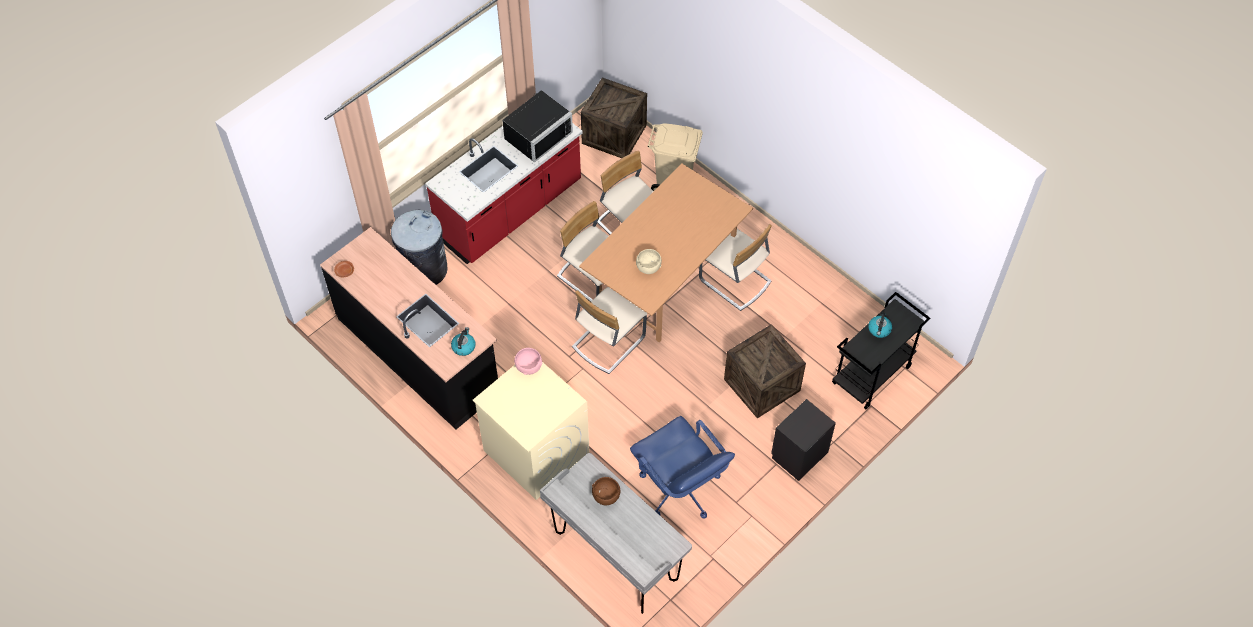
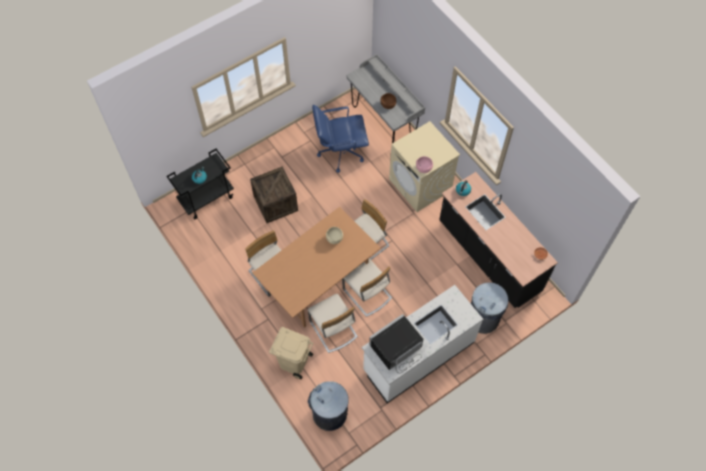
camera: 170 degrees left, 5 degrees up
red counter [425,123,583,264] -> white counter [362,285,483,403]
crate [581,77,647,158] -> grey trash can [307,381,349,431]
blue office chair [630,416,735,518] -> blue office chair turned 75 degrees counterclockwise [312,105,369,173]
black nightstand [771,399,836,481] -> none

